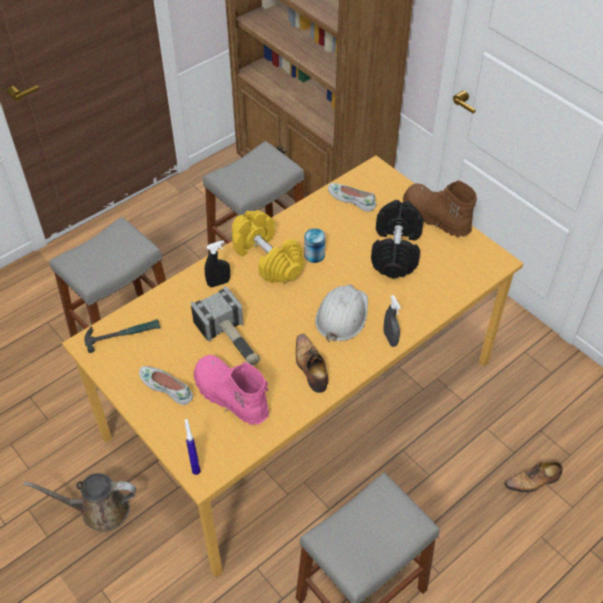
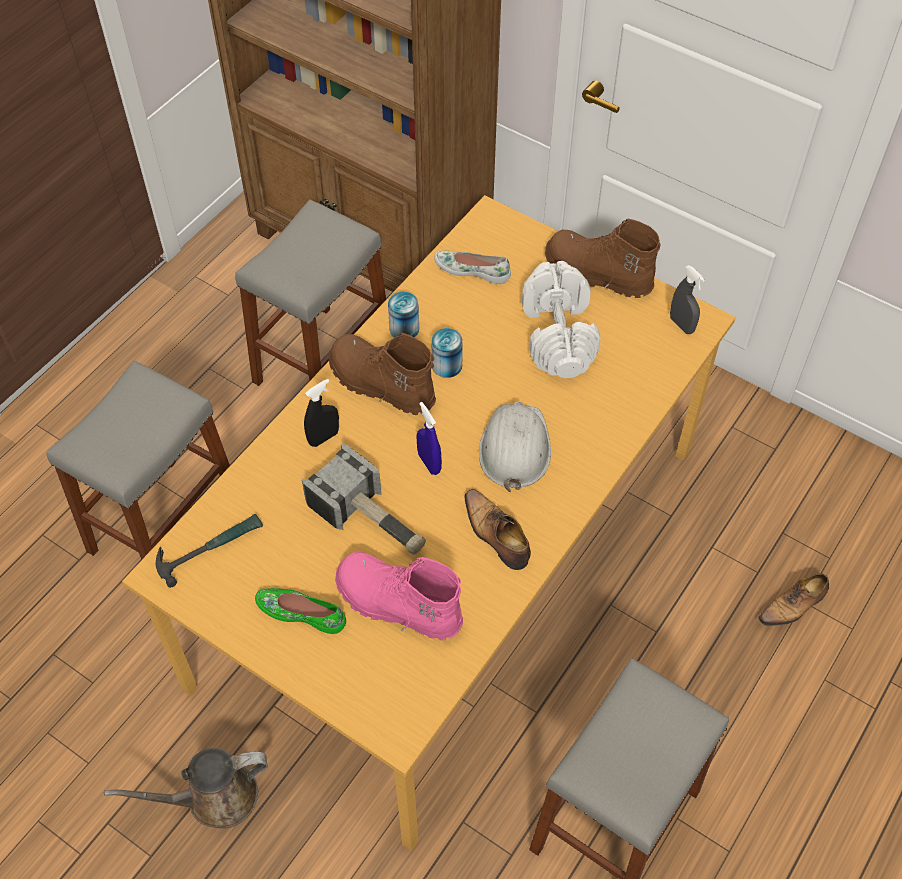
camera: 15 degrees left, 5 degrees up
white shoe [139,366,193,405] -> green shoe [255,588,346,634]
blue spray bottle [185,419,201,475] -> blue spray bottle moved to [416,402,442,475]
yellow dumbbell [231,211,304,284] -> brown boot [328,333,436,415]
black dumbbell [371,200,424,278] -> white dumbbell [522,261,601,378]
grey spray bottle [383,295,401,347] -> grey spray bottle moved to [670,265,705,334]
none -> can [388,292,419,337]

